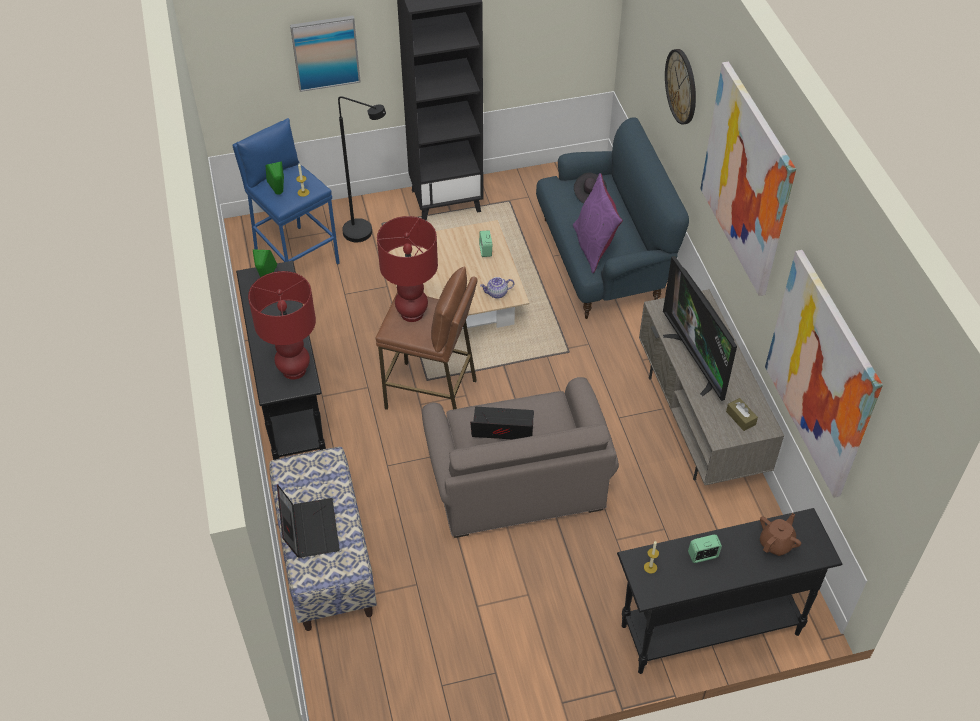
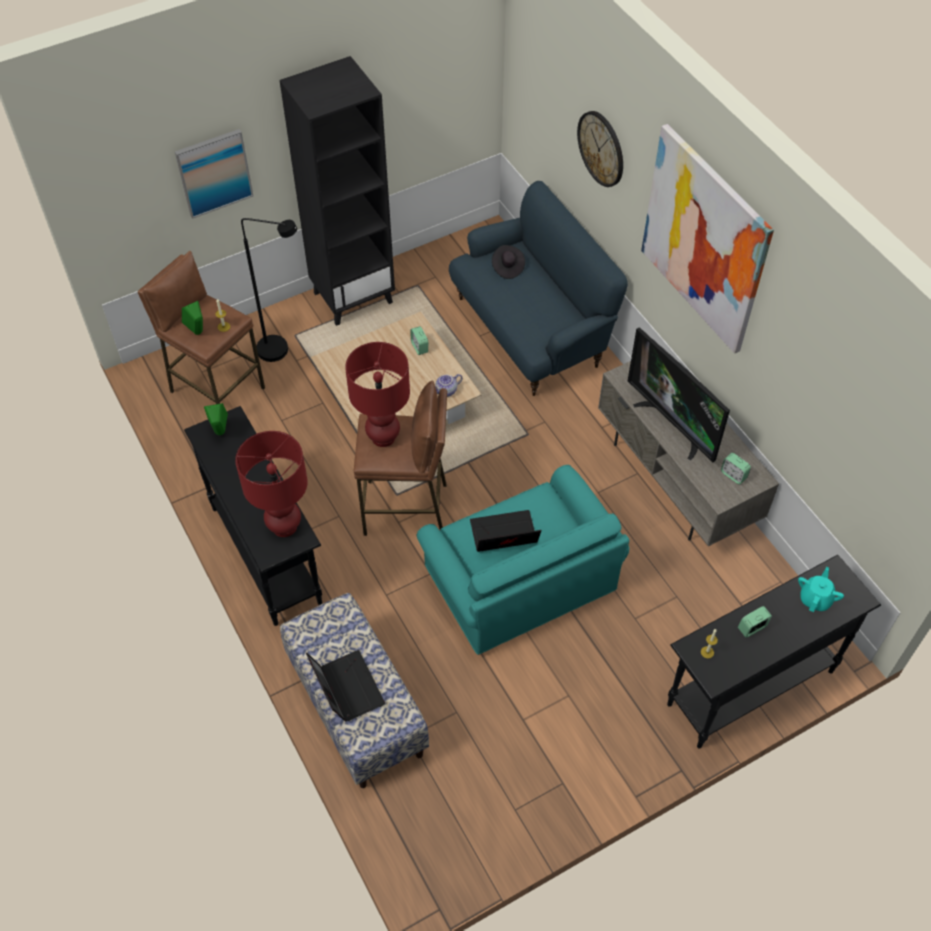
camera: 15 degrees left, 5 degrees up
blue stool [232,118,340,264] -> brown stool [138,251,265,404]
grey armchair [422,377,619,538] -> turquoise armchair [416,465,629,655]
purple pillow [573,173,623,273] -> none
brown tissue box [726,398,758,431] -> alarm clock [721,453,751,484]
brown teapot [760,513,801,556] -> turquoise teapot [798,567,844,612]
picture [765,250,883,498] -> none

